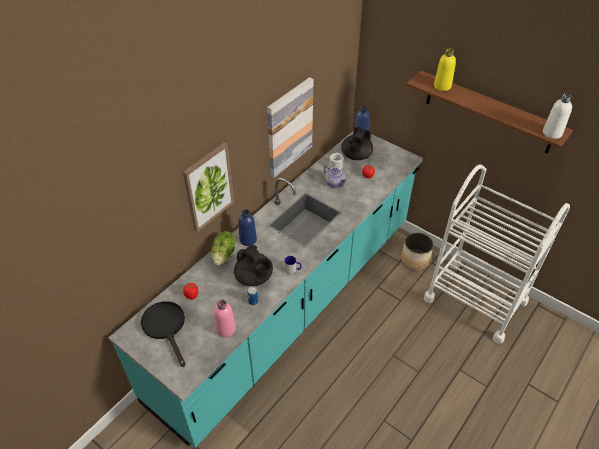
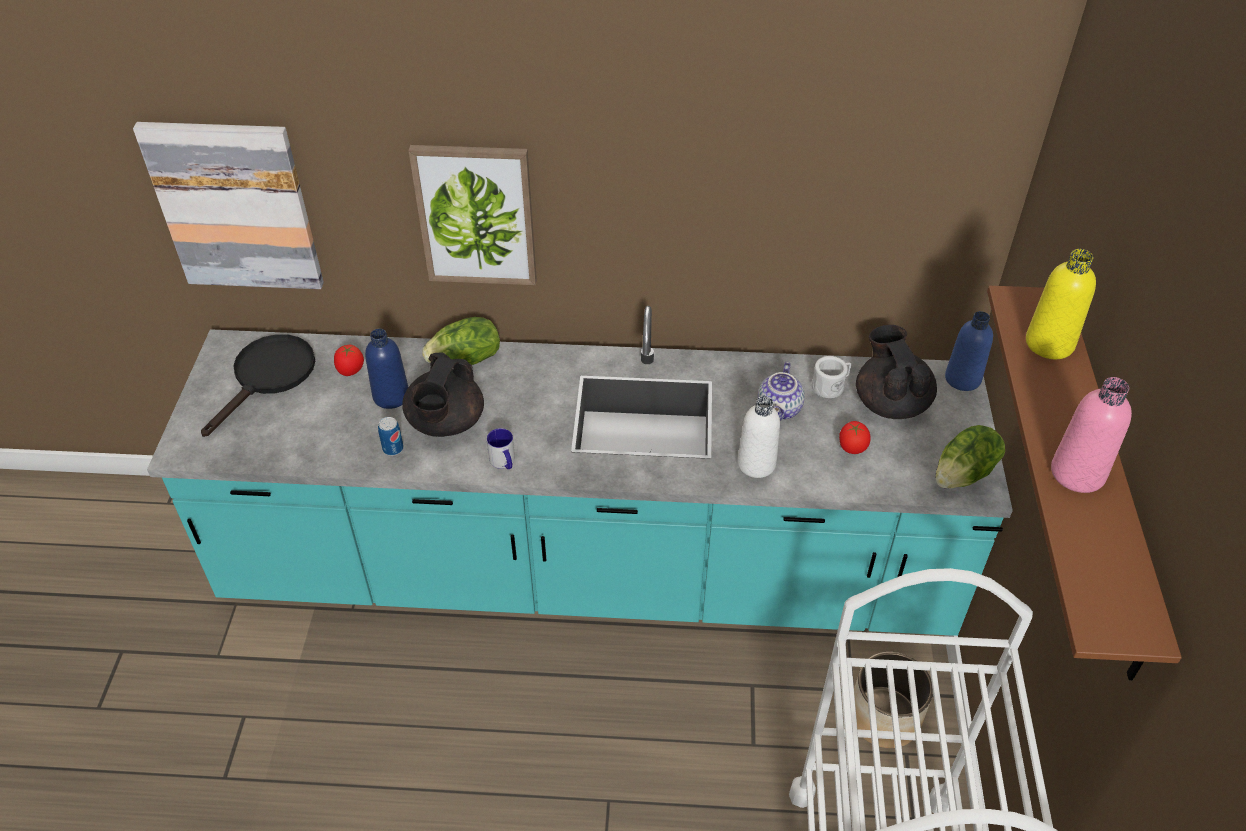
camera: 55 degrees right, 0 degrees up
pink bottle [214,299,236,337] -> pink bottle moved to [1051,377,1132,493]
blue bottle [238,209,257,246] -> blue bottle moved to [365,329,408,409]
picture [267,77,314,178] -> picture moved to [133,122,324,289]
black teapot [341,127,373,160] -> black teapot turned 90 degrees clockwise [856,325,937,419]
white bottle [543,94,572,139] -> white bottle moved to [737,396,780,478]
none -> lettuce [936,425,1005,489]

